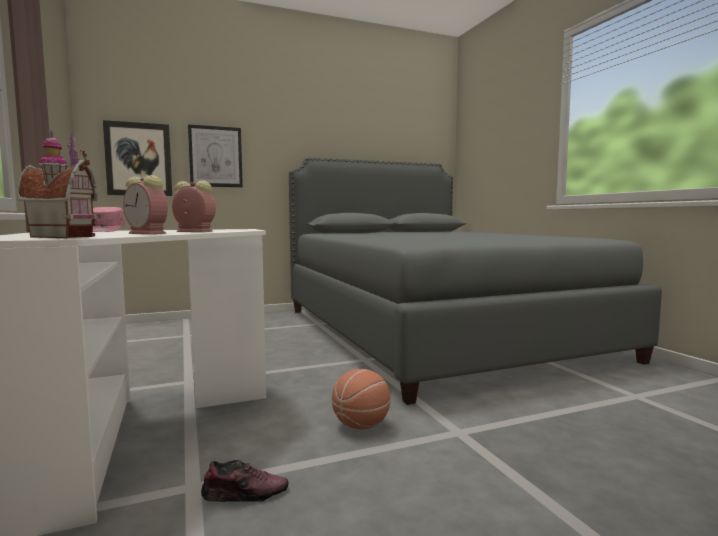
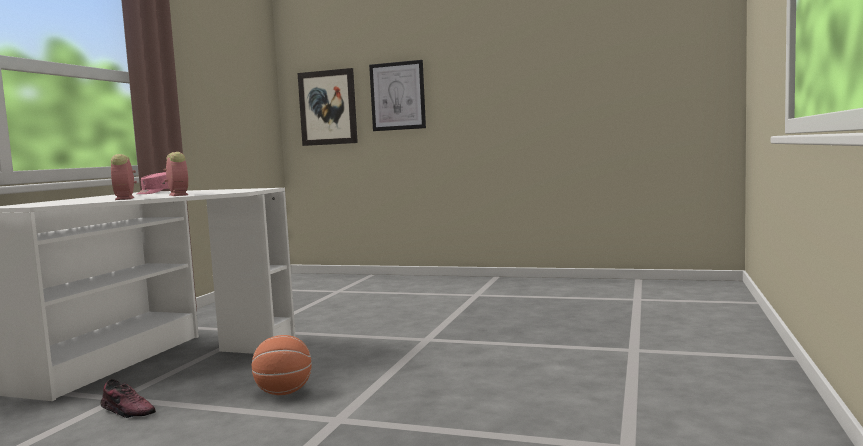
camera: 40 degrees right, 0 degrees up
toy house [17,131,98,238] -> none
grey bed [289,157,662,405] -> none

